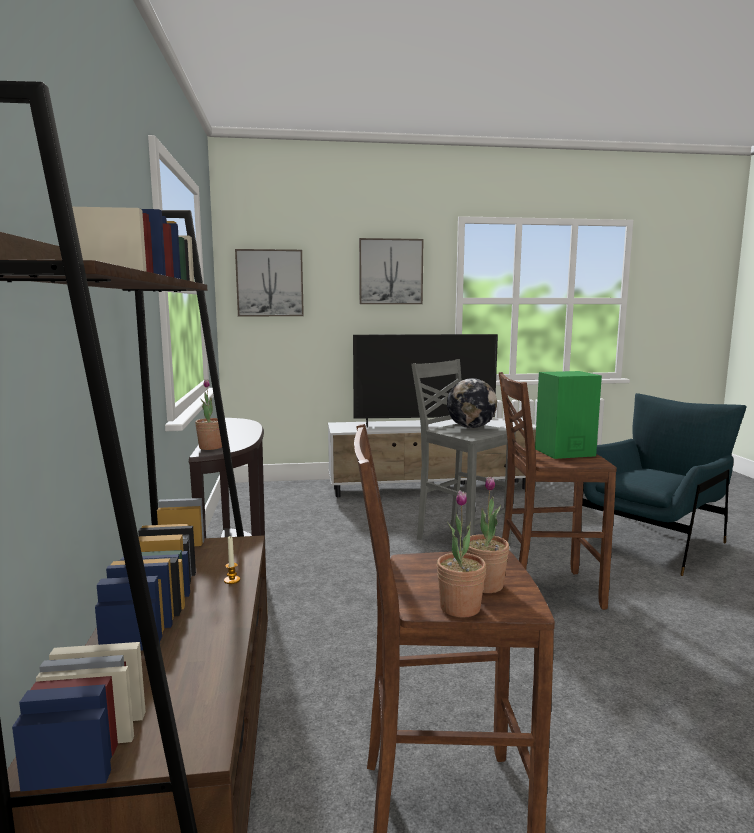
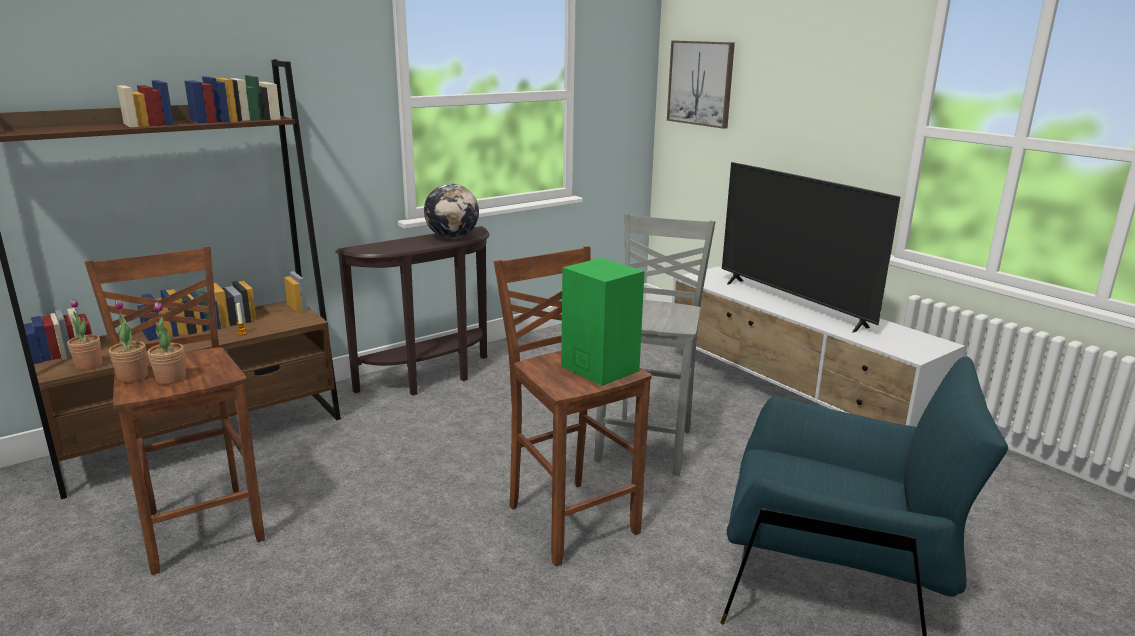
camera: 60 degrees right, 10 degrees up
potted plant [195,379,222,450] -> potted plant moved to [67,299,102,370]
picture [359,238,423,304] -> none
globe [447,378,497,428] -> globe moved to [424,184,479,239]

